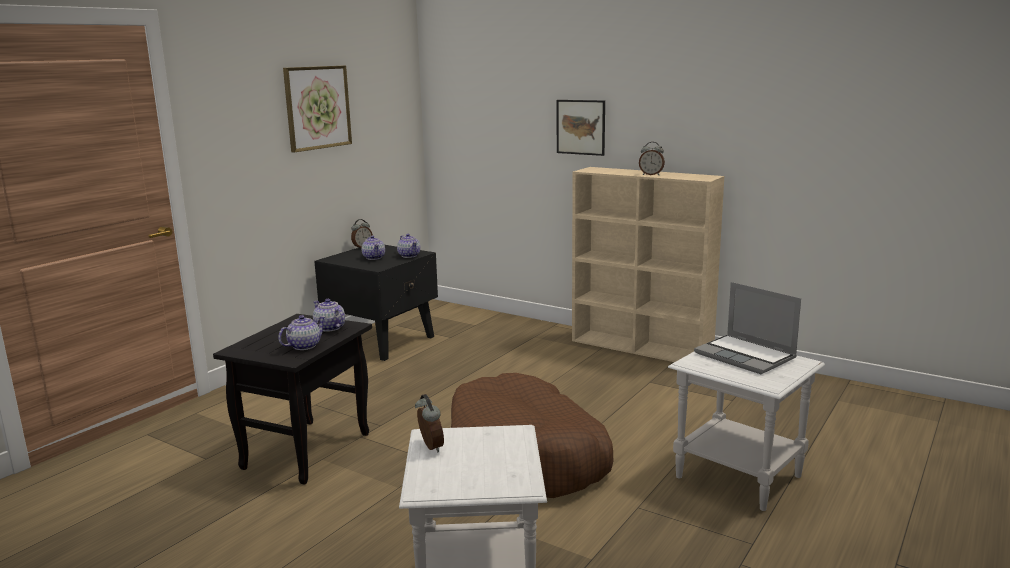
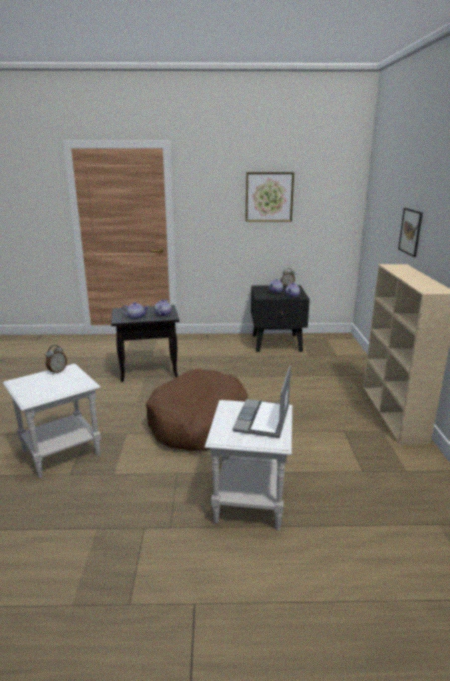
camera: 55 degrees right, 5 degrees up
alarm clock [639,142,665,175] -> none

